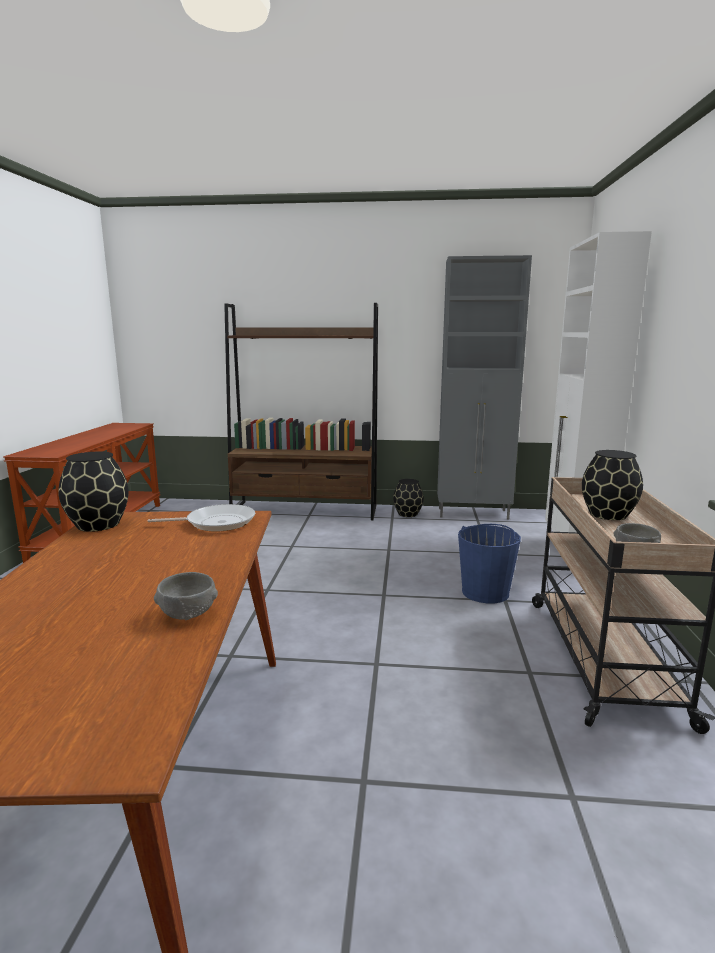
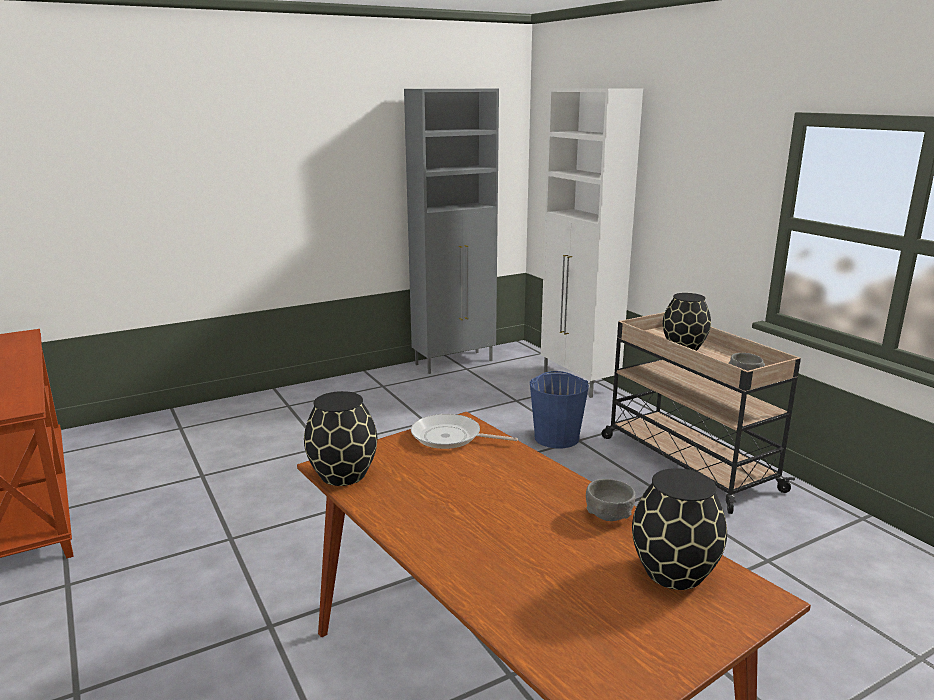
camera: 35 degrees left, 5 degrees up
frying pan [148,504,255,532] -> frying pan turned 120 degrees counterclockwise [411,414,518,449]
brown bookcase [224,303,378,520] -> none
black vase [393,479,424,517] -> black vase moved to [632,468,727,590]

